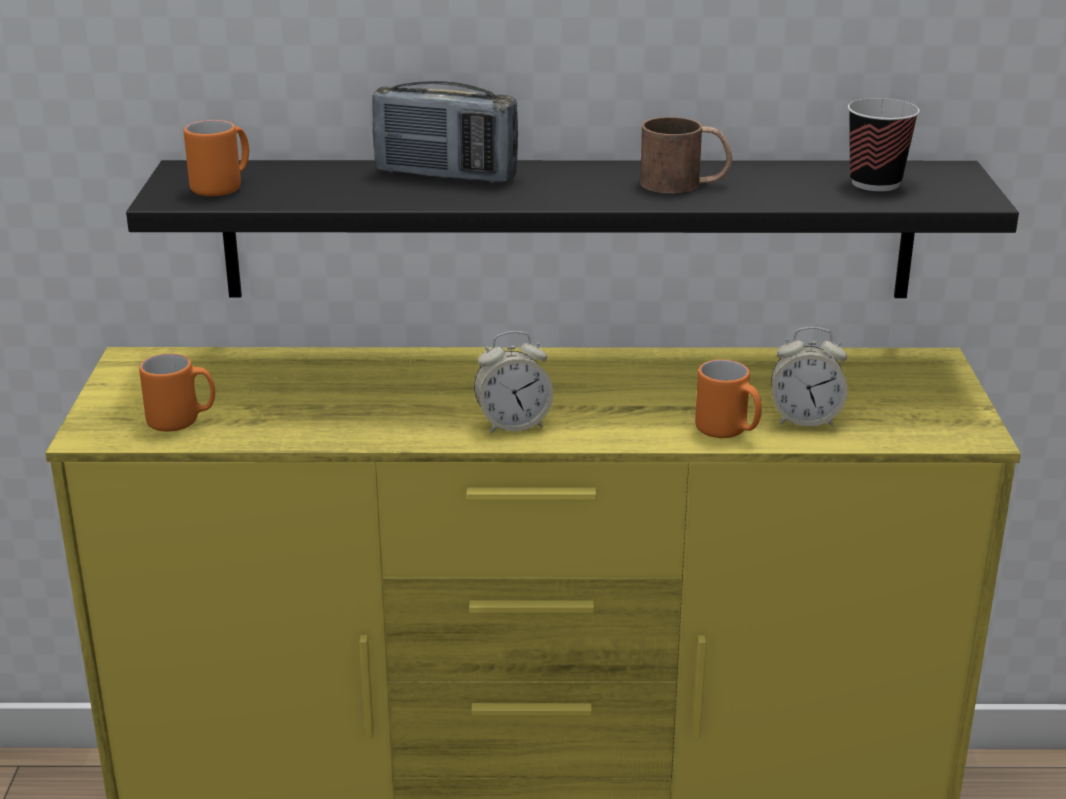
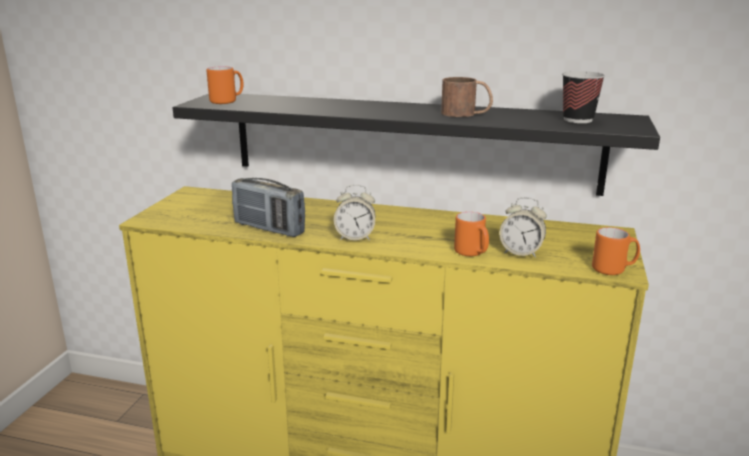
camera: 15 degrees right, 5 degrees down
orange mug [139,354,215,432] -> orange mug moved to [592,227,640,275]
radio [372,81,518,183] -> radio moved to [232,178,305,237]

